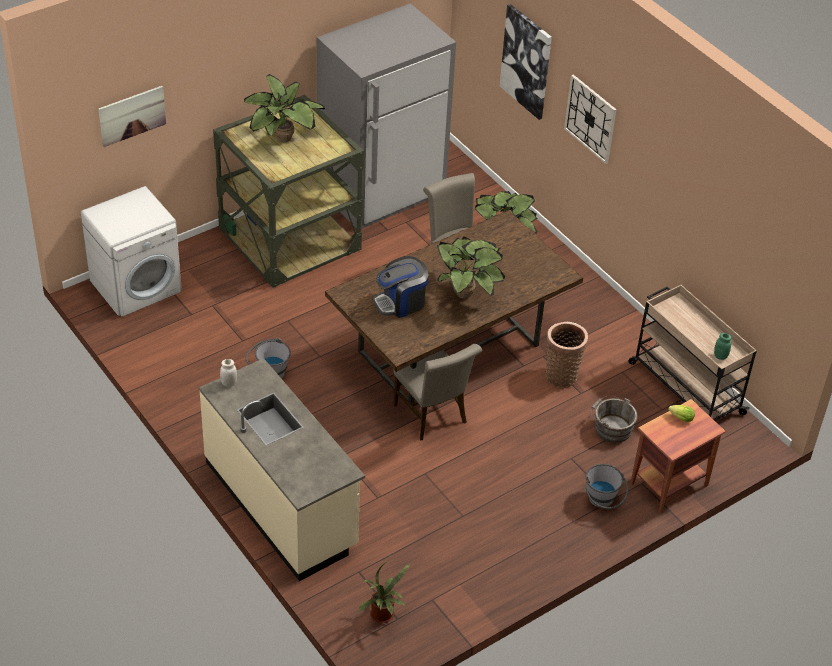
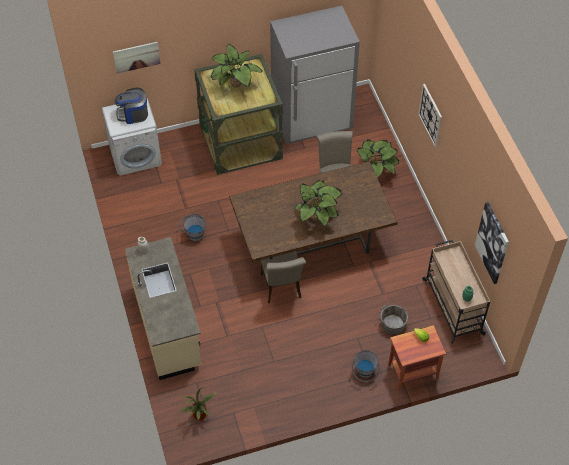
camera: 20 degrees right, 10 degrees up
coffee machine [373,256,428,318] -> coffee machine moved to [115,88,148,124]
picture [500,4,552,120] -> picture moved to [475,202,509,284]
basket [546,322,588,388] -> none

